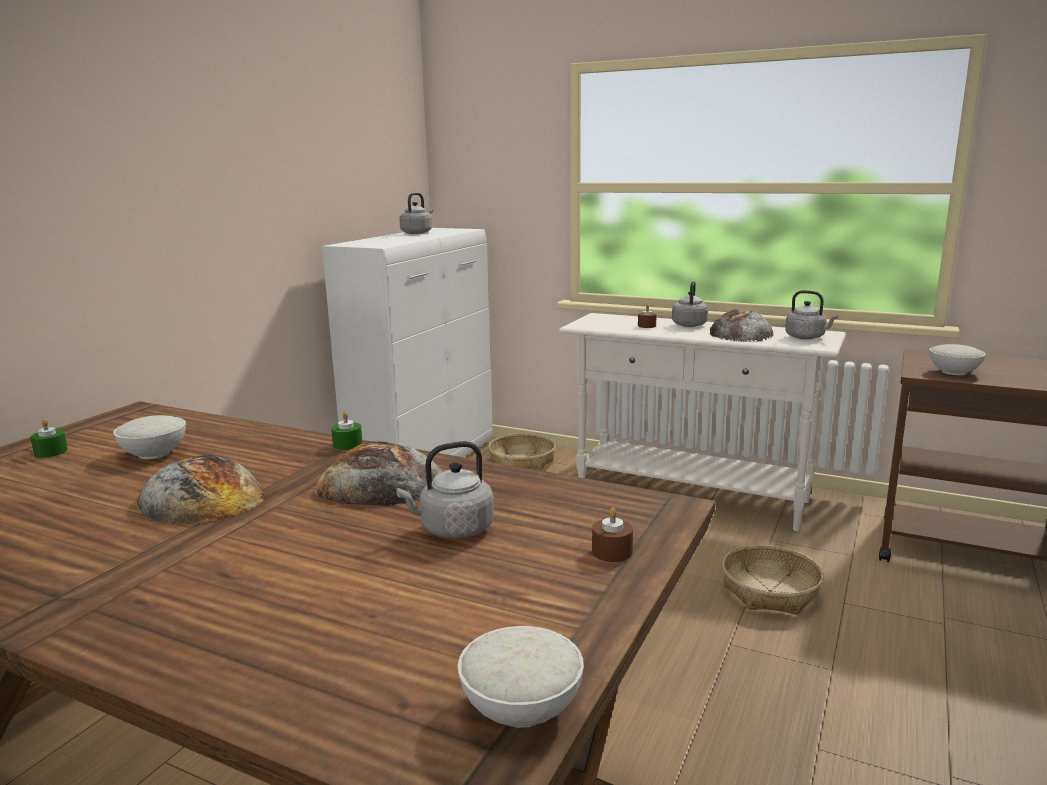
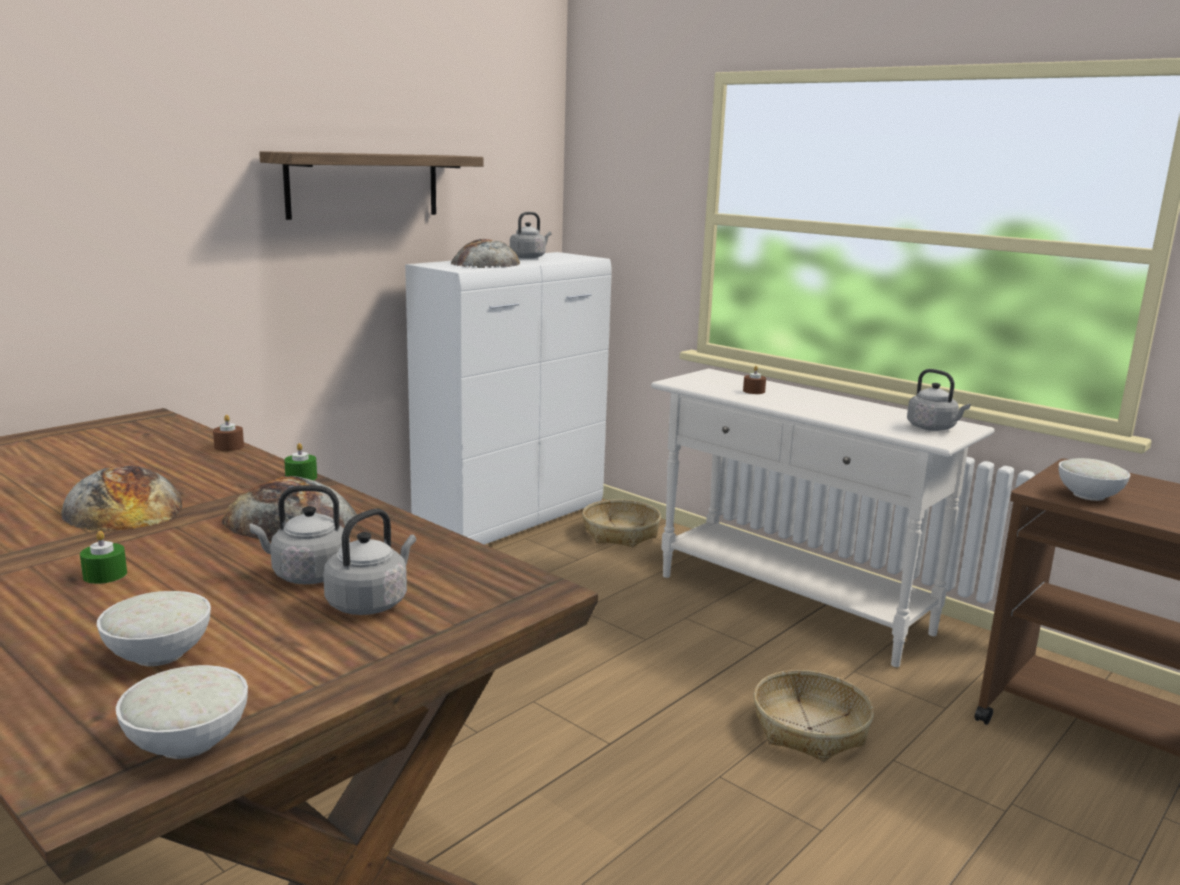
camera: 15 degrees right, 0 degrees up
green candle [30,419,68,458] -> green candle moved to [80,531,127,584]
white bowl [113,415,186,459] -> white bowl moved to [97,591,211,666]
brown candle [592,507,633,562] -> brown candle moved to [213,415,244,451]
grey kettle [672,281,708,327] -> grey kettle moved to [323,508,416,615]
bread [710,309,774,342] -> bread moved to [451,239,520,268]
none -> shelf [259,151,484,220]

